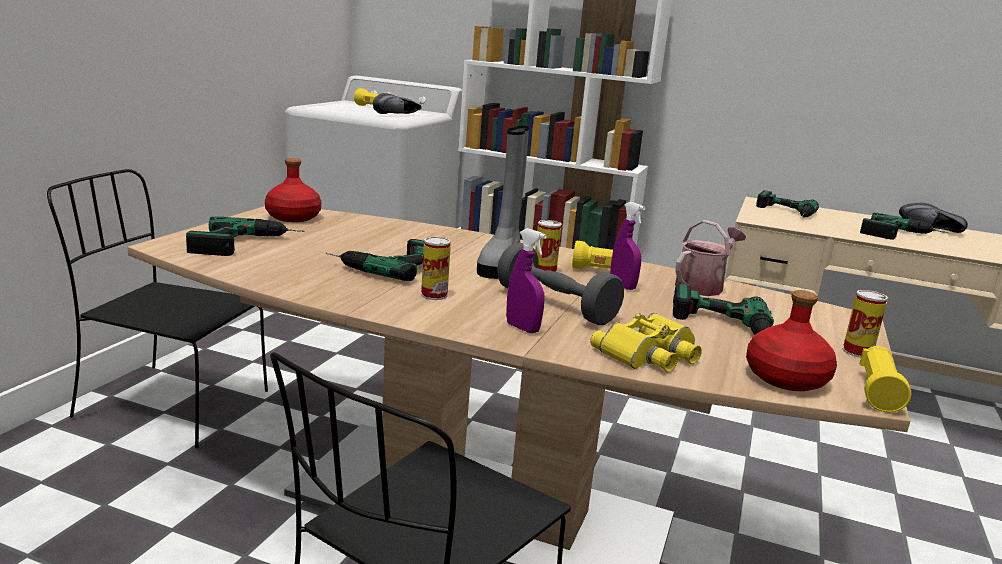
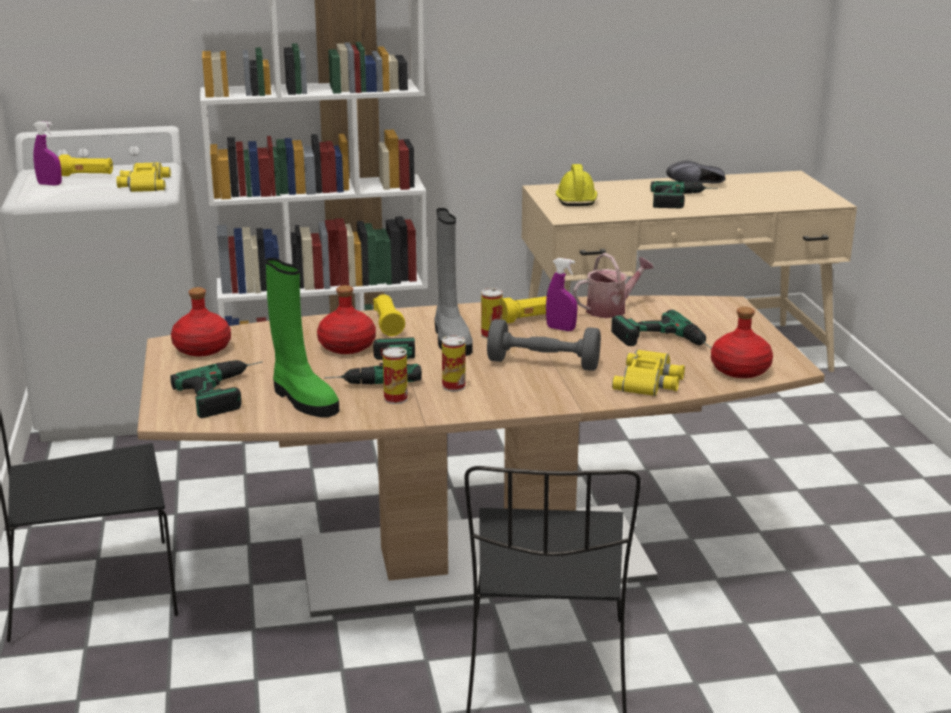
camera: 30 degrees left, 5 degrees up
black shoe [373,93,422,114] -> yellow binoculars [116,162,171,192]
purple spray bottle [506,228,547,333] -> purple spray bottle moved to [33,121,62,186]
watering can [675,220,746,296] -> watering can turned 45 degrees clockwise [573,253,654,318]
power drill [756,190,819,218] -> yellow hard hat [556,164,598,206]
can [843,290,888,358] -> can moved to [383,347,408,404]
yellow flashlight [859,346,911,412] -> yellow flashlight moved to [373,294,405,336]
none -> green boot [265,258,339,417]
none -> red bottle [317,285,376,354]

